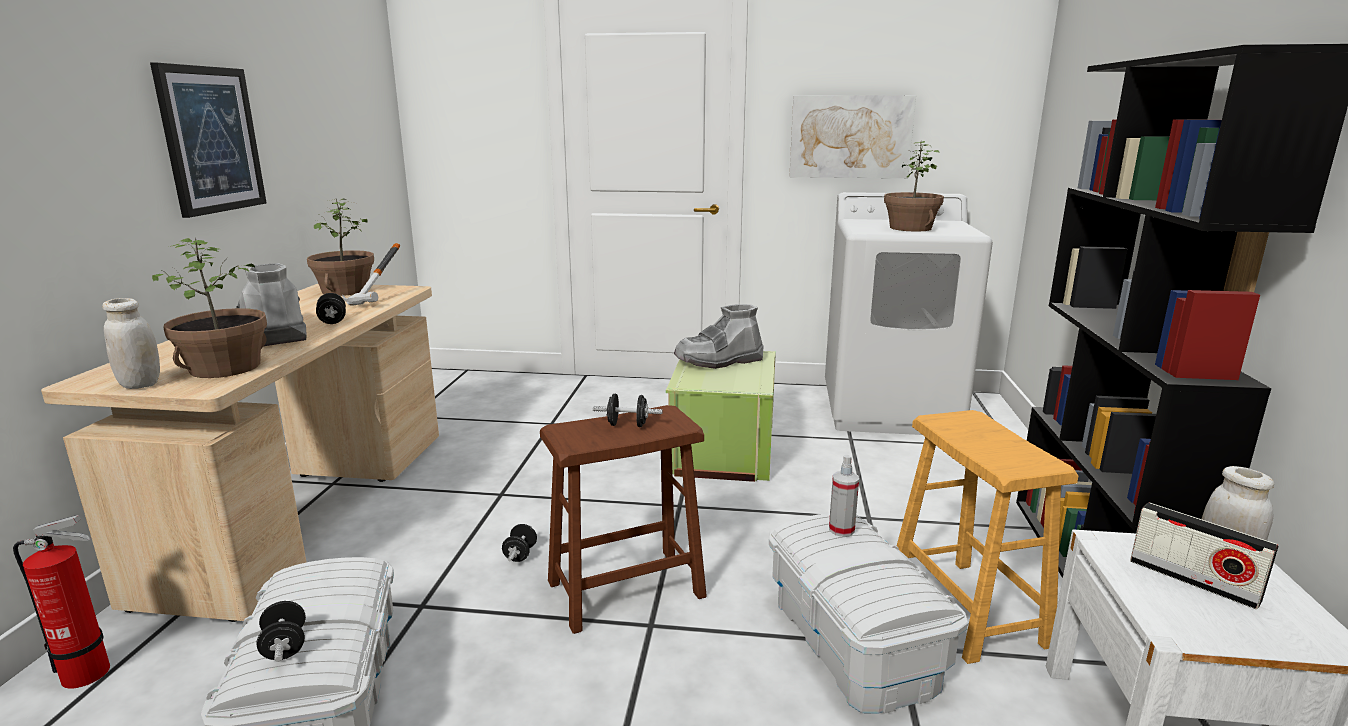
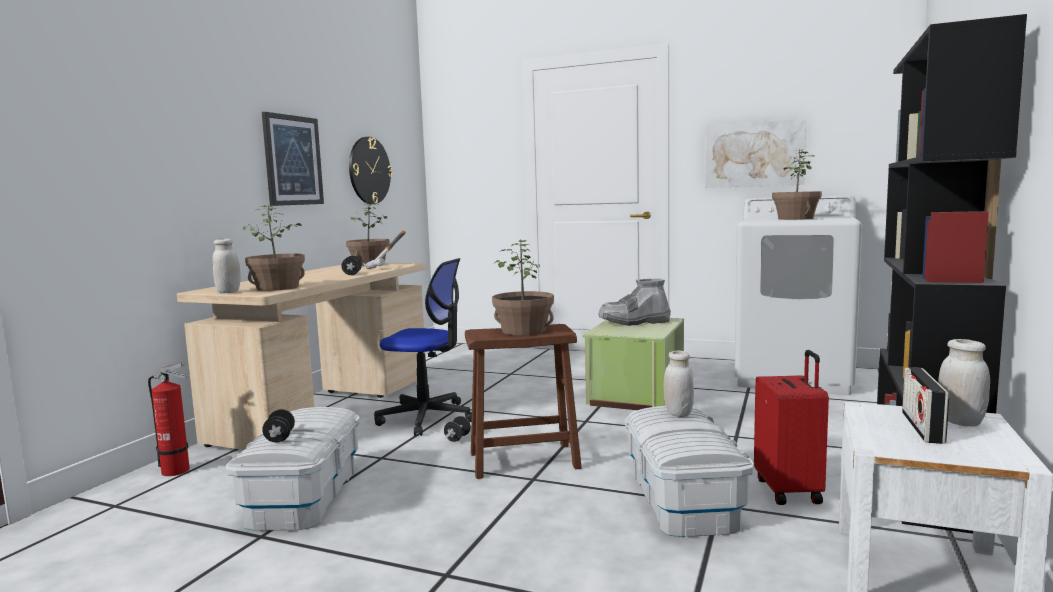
camera: 15 degrees right, 10 degrees down
grey boot [236,263,307,346] -> none
black dumbbell [593,394,663,427] -> potted plant [492,239,554,335]
spray bottle [829,455,859,537] -> white jar [664,351,694,417]
brown stool [897,410,1078,664] -> red suitcase [754,350,829,505]
radio [1130,502,1279,609] -> radio turned 45 degrees clockwise [902,367,949,444]
none -> wall clock [349,137,392,204]
none -> office chair [374,258,472,436]

